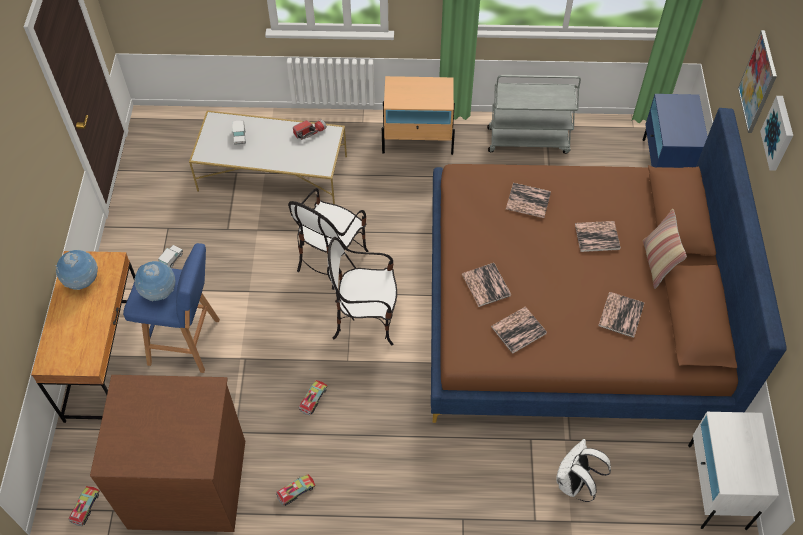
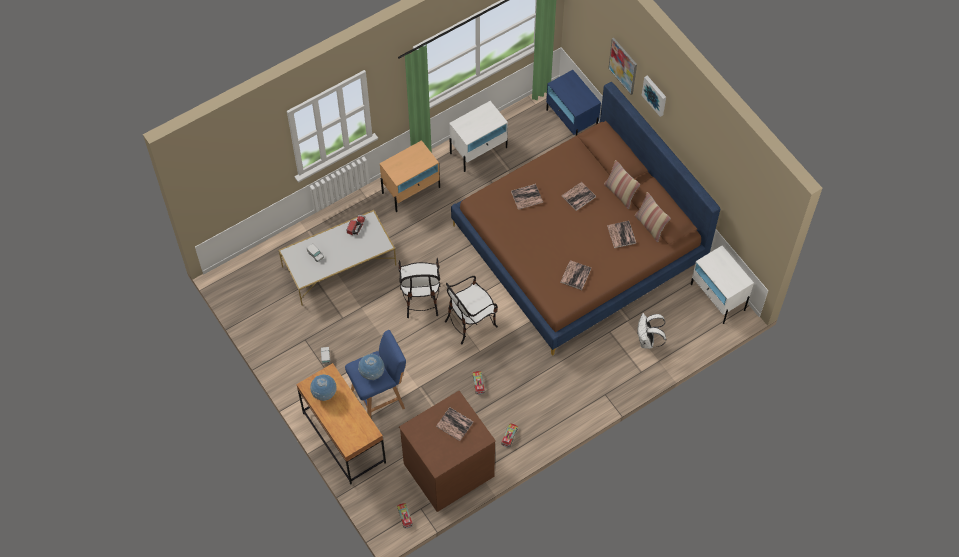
camera: 35 degrees left, 5 degrees up
book [462,263,511,307] -> book moved to [436,407,474,441]
grey cart [487,75,581,154] -> white nightstand [449,101,508,172]
none -> pillow [635,192,671,242]

